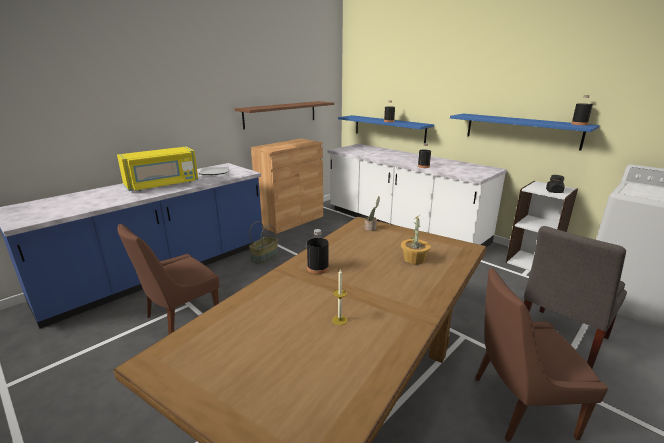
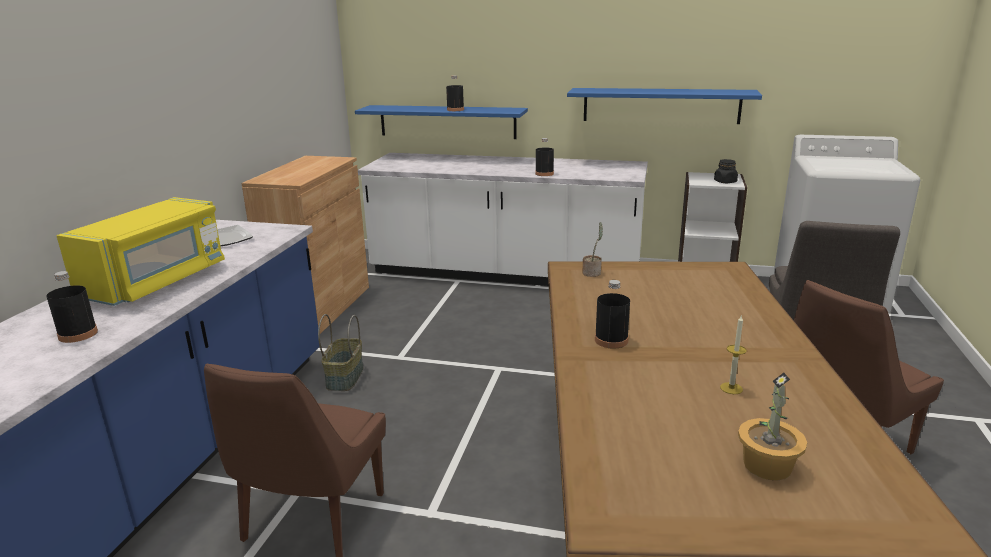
camera: 30 degrees left, 0 degrees up
brown shelf [235,101,334,129] -> none
potted plant [401,215,431,264] -> potted plant moved to [738,373,807,481]
black bottle [571,95,593,125] -> black bottle moved to [46,271,98,343]

